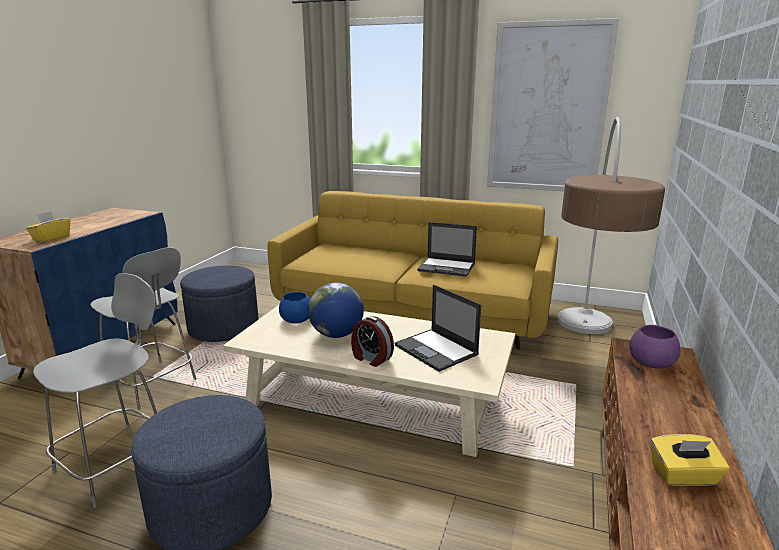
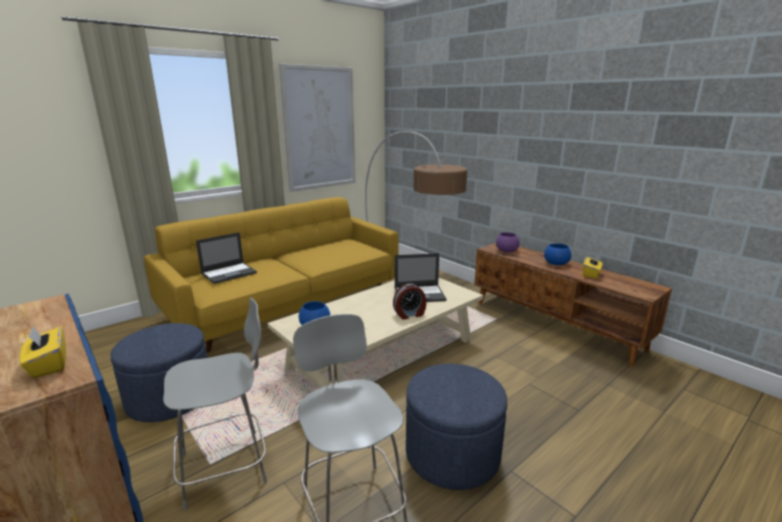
camera: 60 degrees left, 0 degrees up
globe [308,282,364,338] -> none
laptop [417,222,477,277] -> laptop moved to [196,232,257,284]
none -> blue bowl [544,243,571,265]

